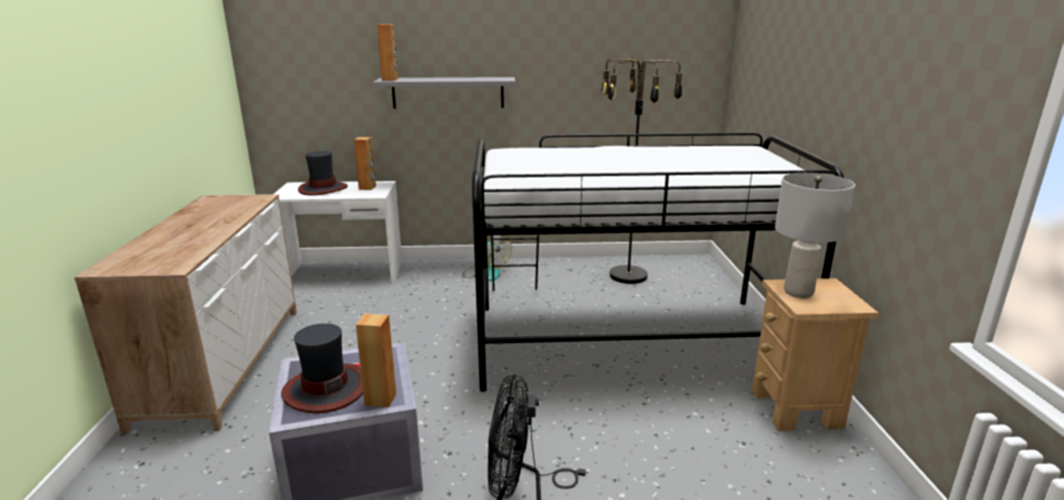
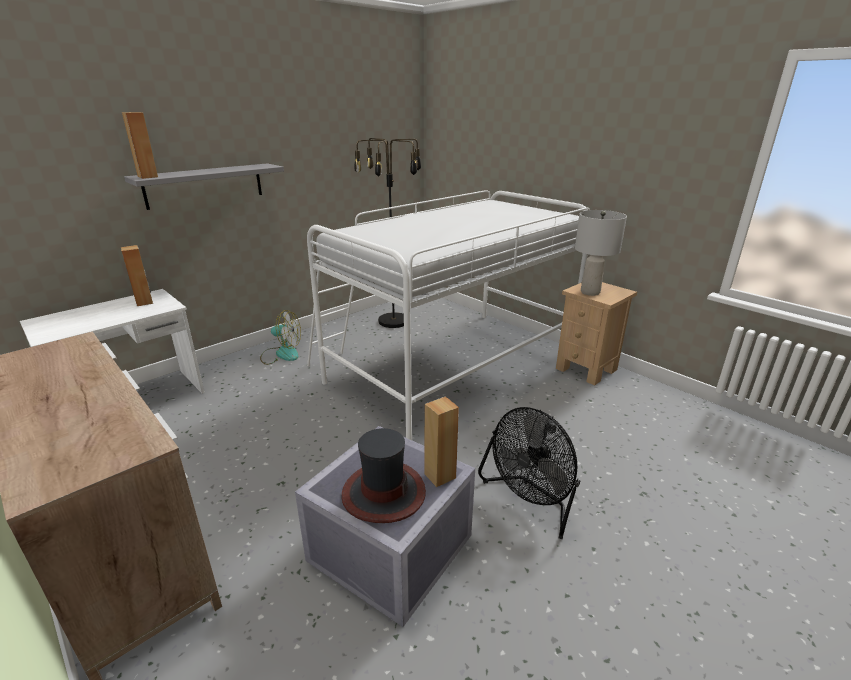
camera: 40 degrees left, 5 degrees up
hat [298,151,348,196] -> none
black bed [472,133,844,392] -> white bed [307,190,590,440]

